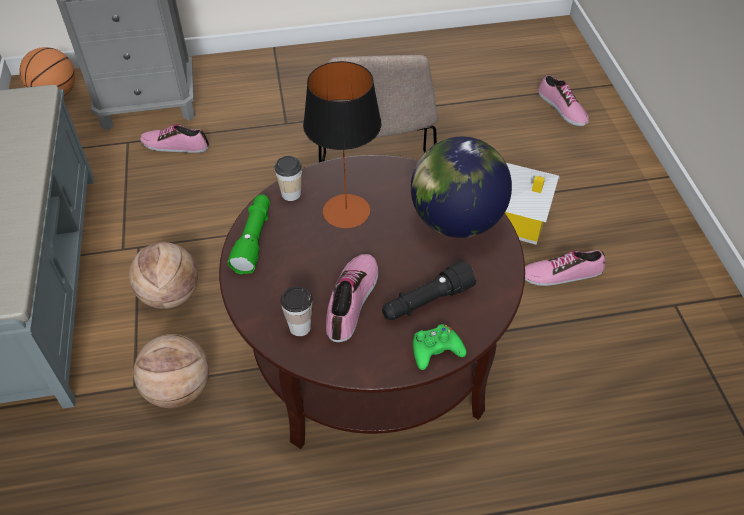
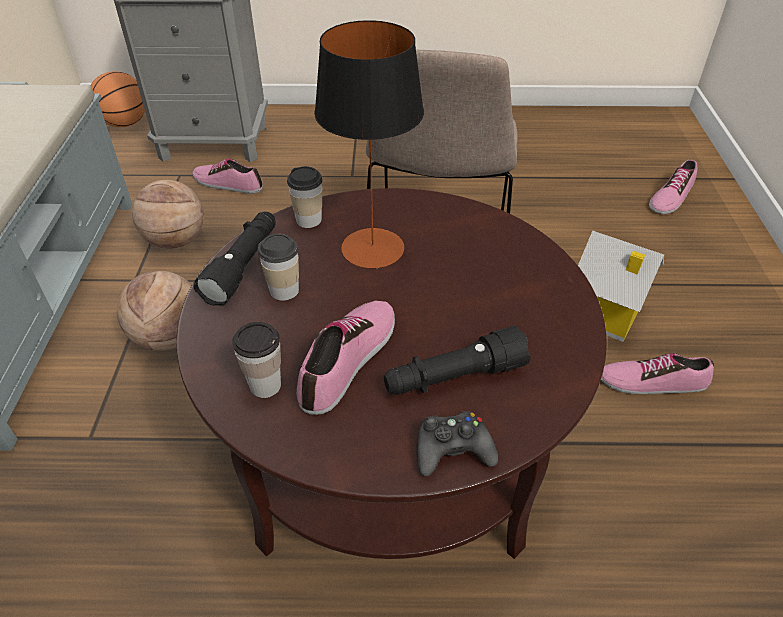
camera: 10 degrees right, 5 degrees down
basketball [133,334,209,408] -> basketball moved to [132,180,204,249]
green flashlight [228,194,270,275] -> black flashlight [193,212,276,306]
globe [411,137,512,238] -> none
green game controller [413,324,467,370] -> black game controller [417,411,498,476]
shoe [538,75,589,126] -> shoe turned 60 degrees clockwise [649,159,698,214]
none -> cup [258,234,299,300]

